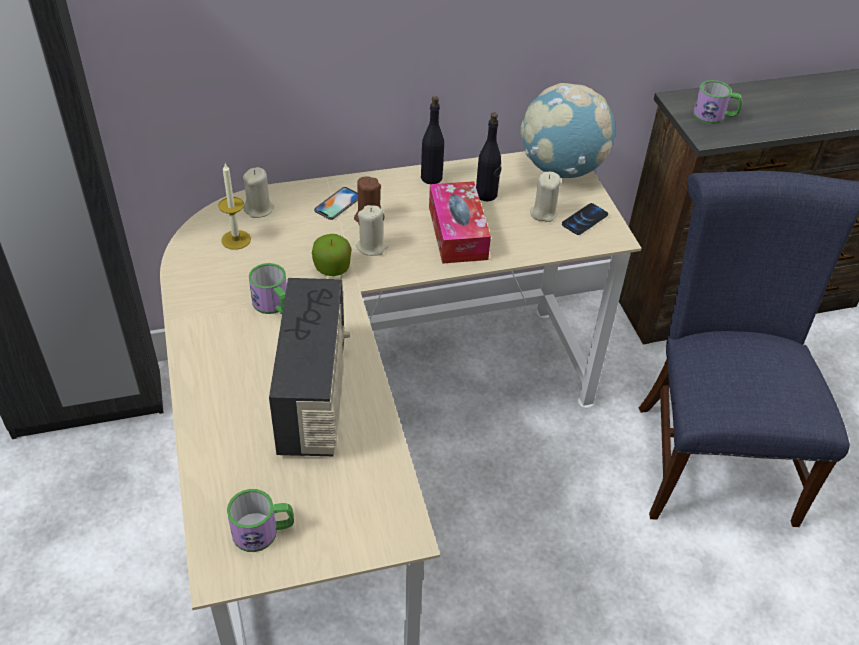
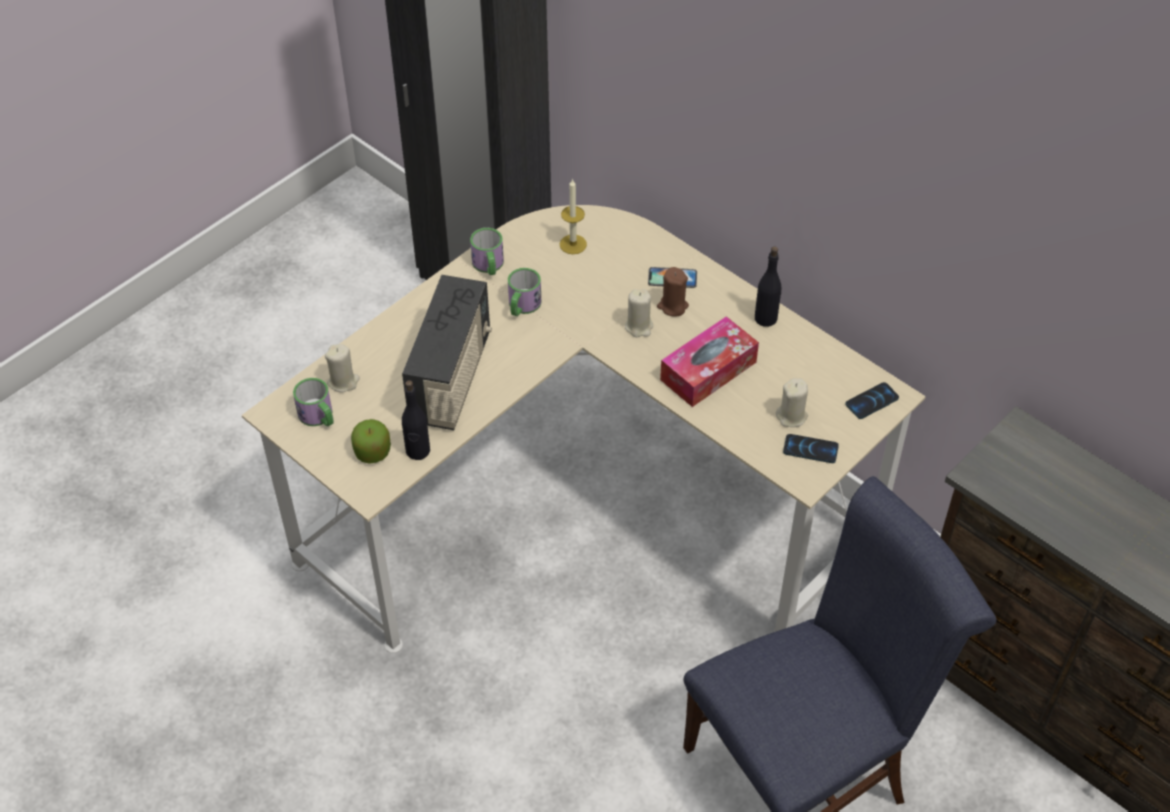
camera: 60 degrees right, 5 degrees up
beige candle [243,167,274,218] -> beige candle moved to [325,344,360,392]
radio [269,278,350,456] -> radio turned 45 degrees counterclockwise [402,275,492,430]
apple [312,234,352,276] -> apple moved to [351,419,391,464]
black bottle [476,112,501,201] -> black bottle moved to [402,380,430,460]
globe [521,83,615,178] -> phone [845,382,899,419]
mug [693,80,742,124] -> mug moved to [470,228,504,275]

